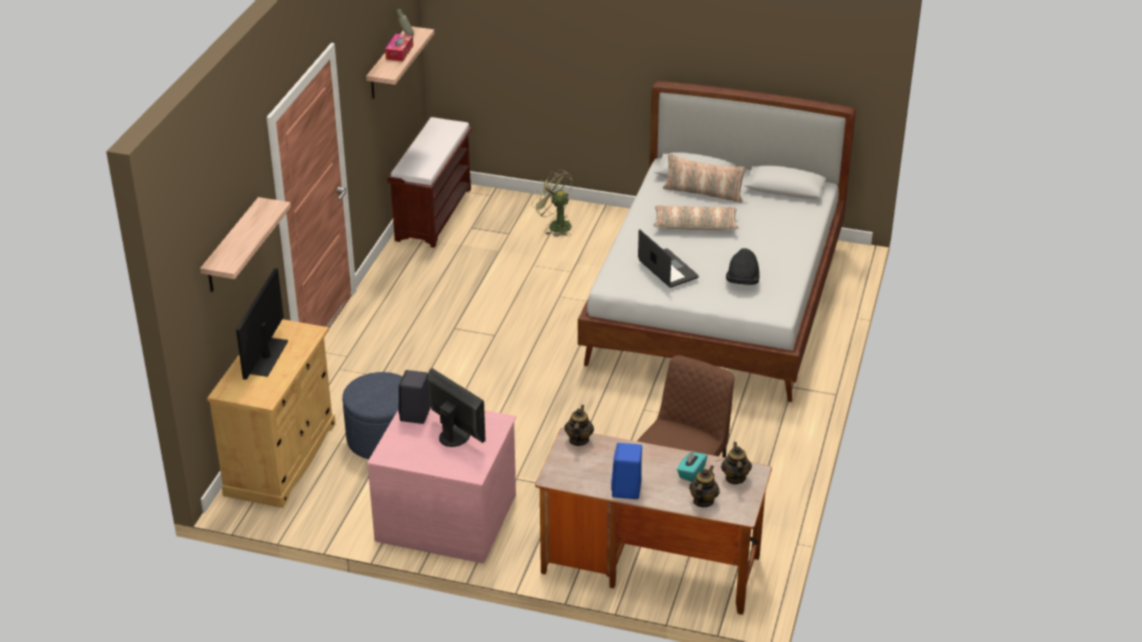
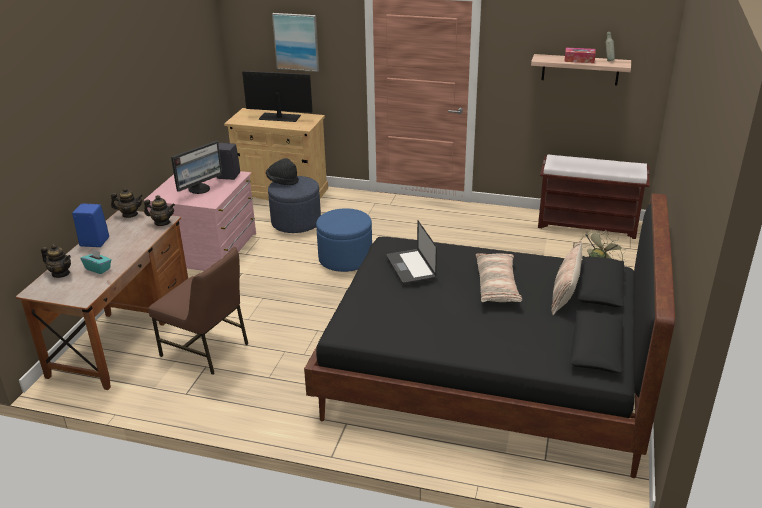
camera: 90 degrees right, 5 degrees down
shelf [200,197,291,292] -> picture [272,13,319,72]
white bed [578,81,856,402] -> black bed [304,193,675,478]
laptop [638,229,699,288] -> laptop turned 105 degrees clockwise [386,221,437,284]
teapot [721,442,752,484] -> teapot moved to [111,188,143,218]
black hat [726,248,760,285] -> black hat moved to [266,158,299,185]
none -> blue ottoman [316,208,372,272]

